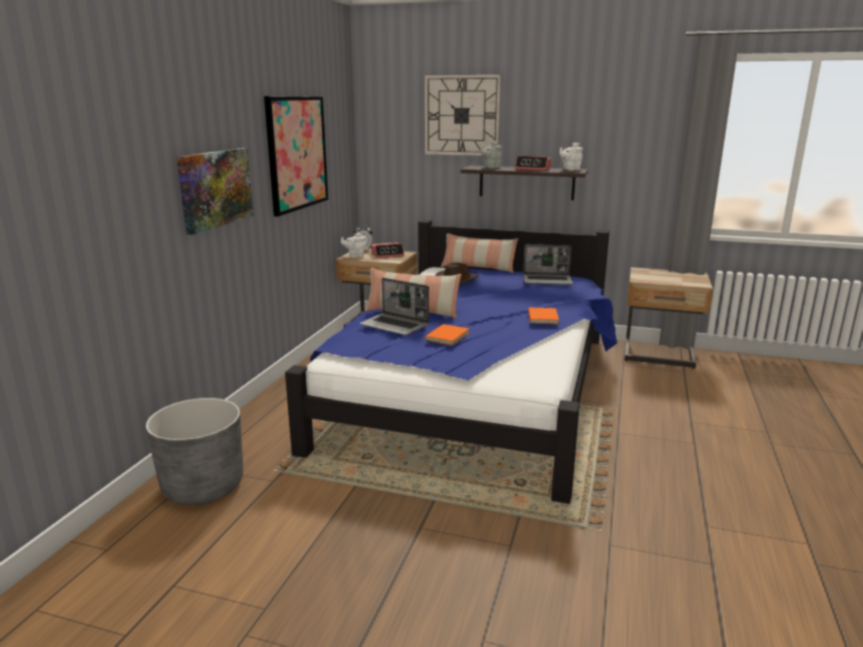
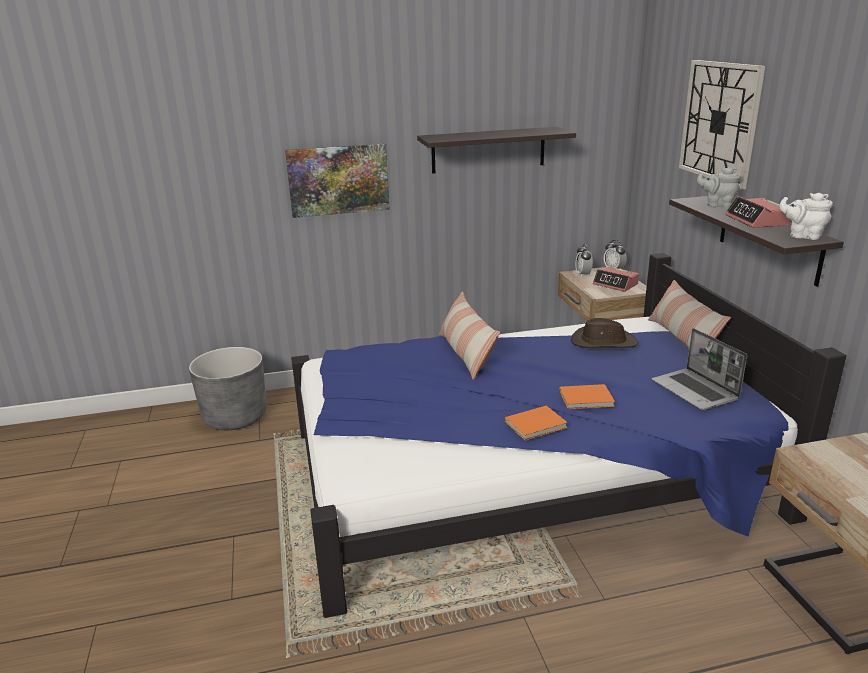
camera: 60 degrees right, 5 degrees up
picture [264,96,329,217] -> shelf [417,127,576,174]
white teapot [341,233,366,258] -> alarm clock [575,244,593,278]
laptop [359,278,429,335] -> none
orange book [425,324,469,346] -> orange book moved to [559,384,615,409]

